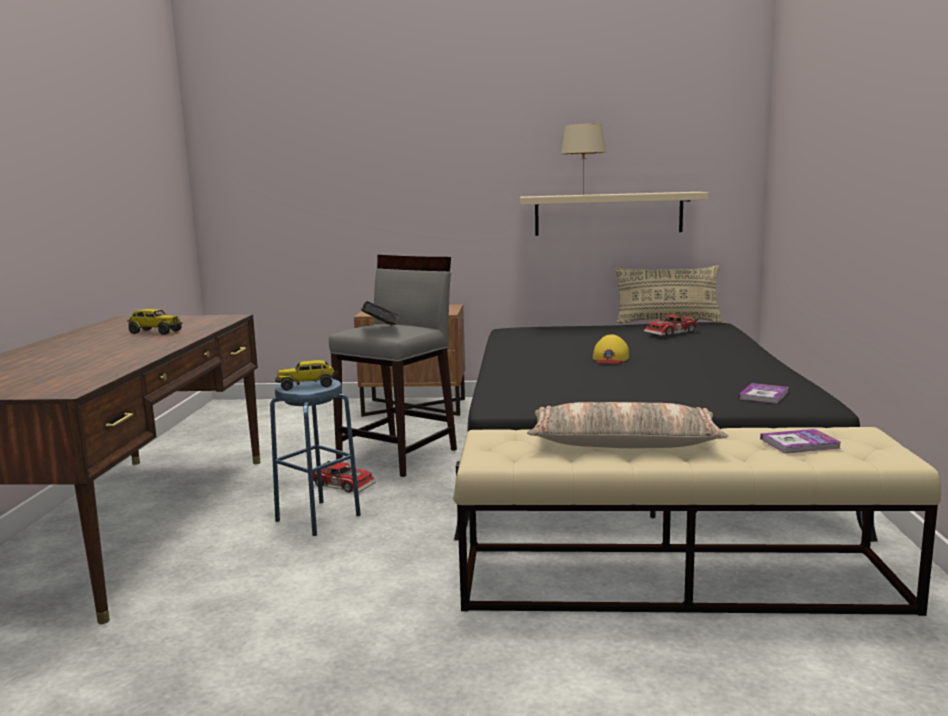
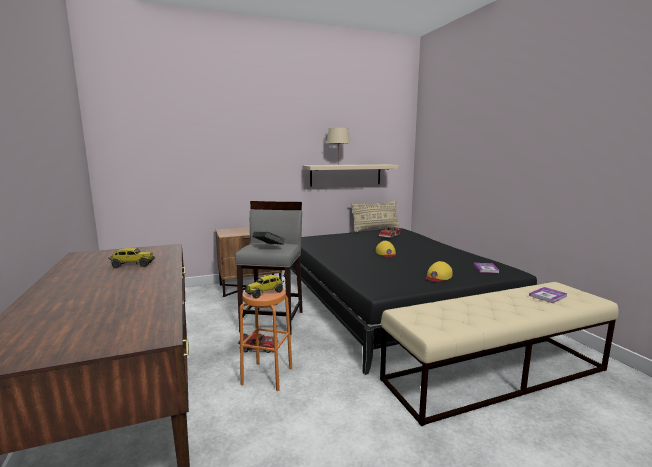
camera: 25 degrees left, 0 degrees up
blue stool [270,379,361,536] -> orange stool [240,289,293,391]
pillow [527,402,728,448] -> none
none -> yellow cap [425,261,453,282]

